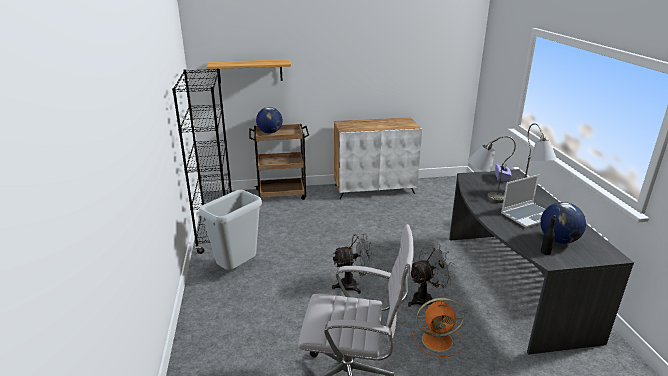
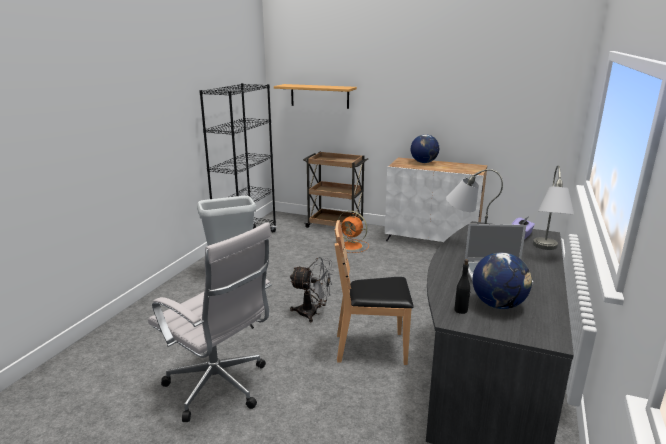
camera: 30 degrees right, 5 degrees down
globe [256,107,283,133] -> globe moved to [411,134,439,163]
grey fan [408,244,456,307] -> brown chair [335,220,414,365]
orange fan [412,298,465,357] -> orange fan moved to [338,211,369,253]

